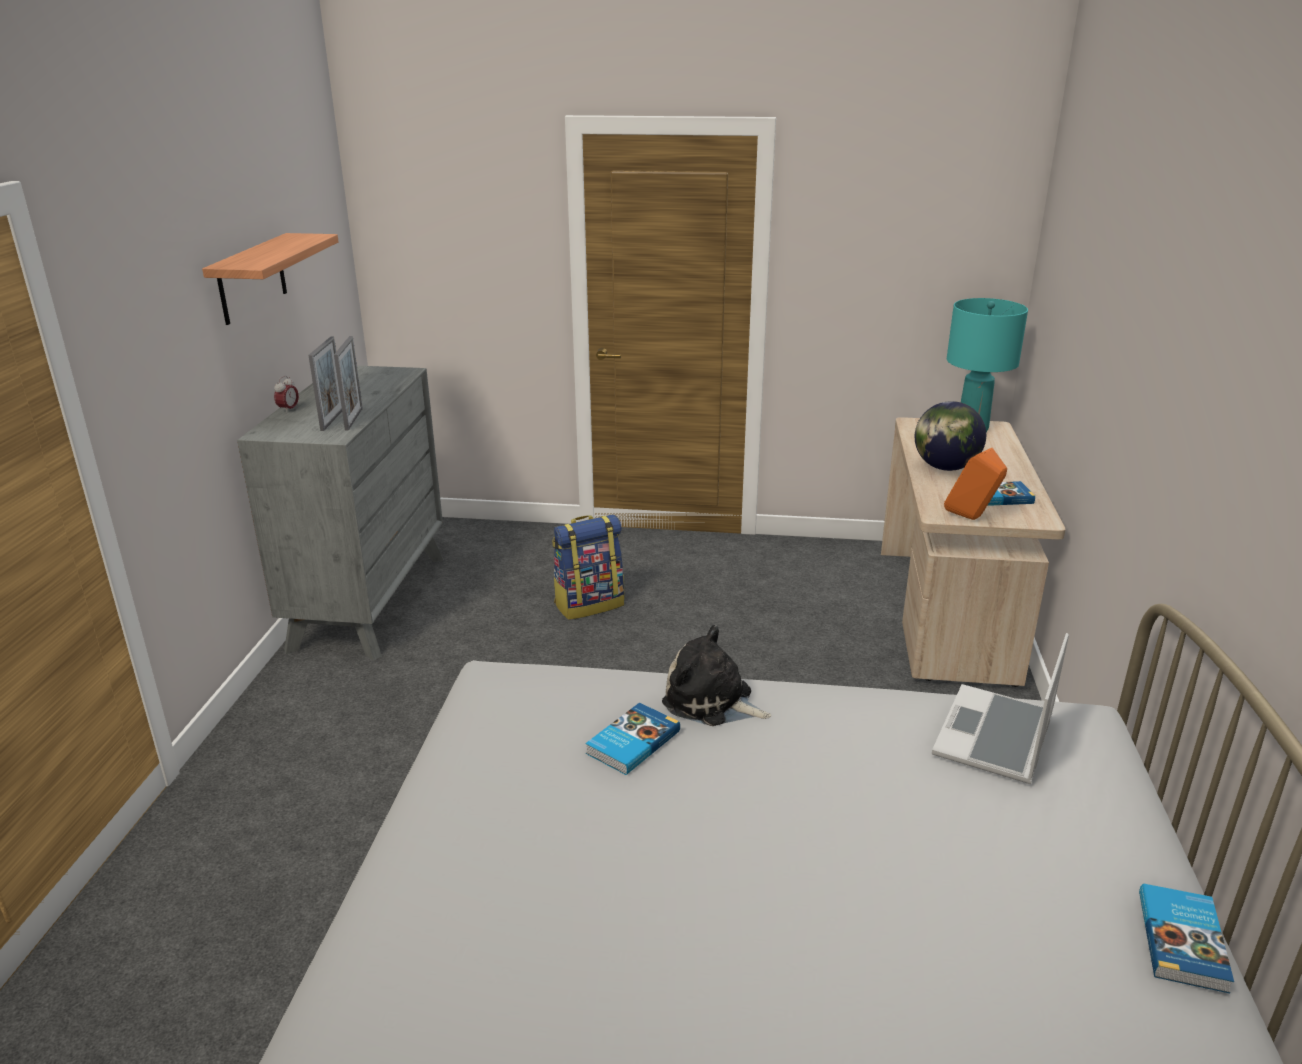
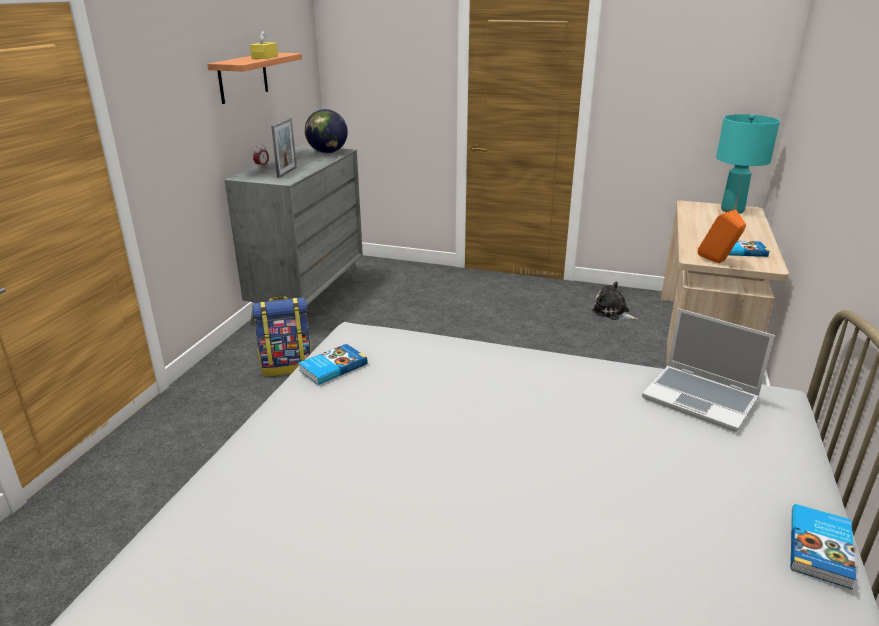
camera: 10 degrees right, 0 degrees up
picture frame [334,336,363,431] -> none
backpack [552,514,624,620] -> backpack moved to [252,296,312,377]
book [586,703,680,775] -> book moved to [298,344,368,385]
plush toy [662,625,771,726] -> plush toy moved to [592,281,638,320]
globe [915,401,986,471] -> globe moved to [305,109,348,153]
laptop [932,633,1069,784] -> laptop turned 90 degrees counterclockwise [642,308,775,432]
none -> yellow tissue box [250,30,278,59]

